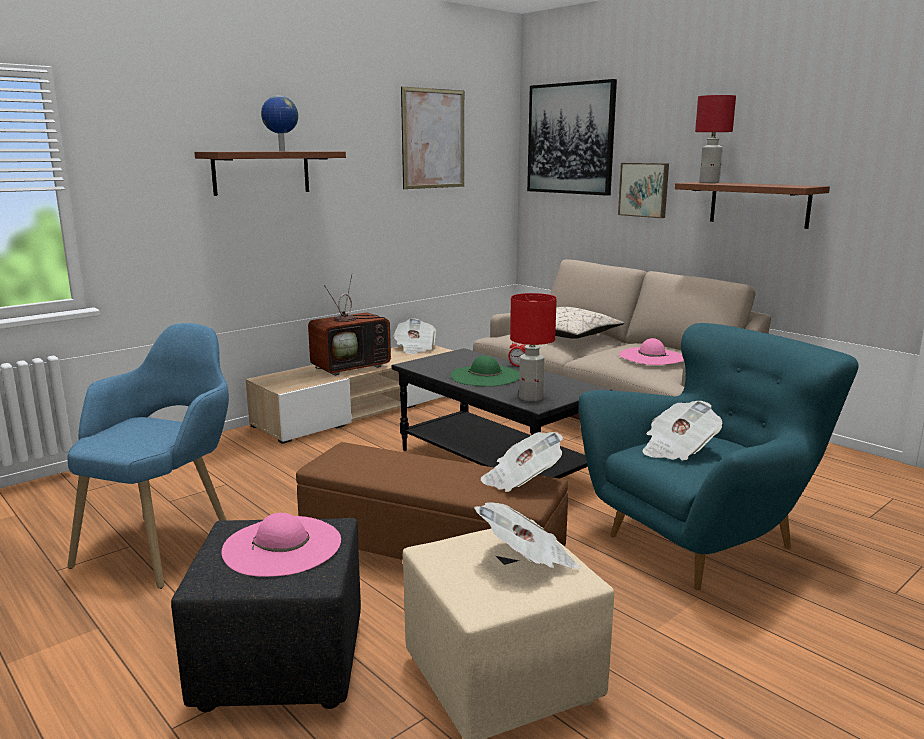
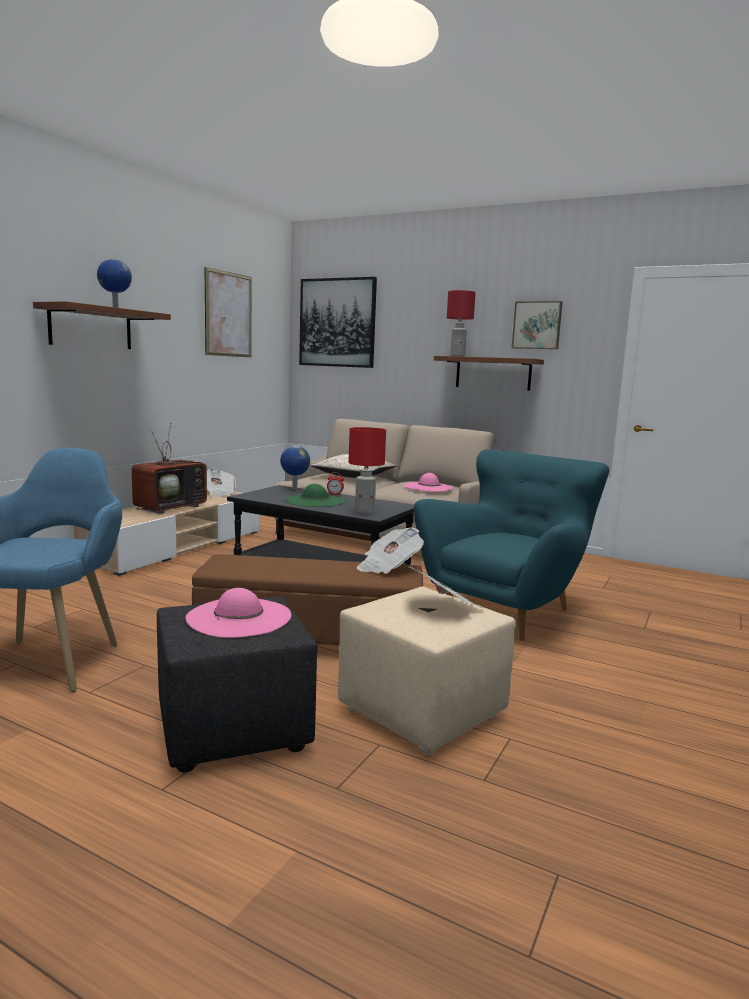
camera: 20 degrees left, 5 degrees down
picture [618,163,669,218] -> picture moved to [512,301,562,349]
newspaper [642,401,722,461] -> none
none -> globe [280,446,310,490]

